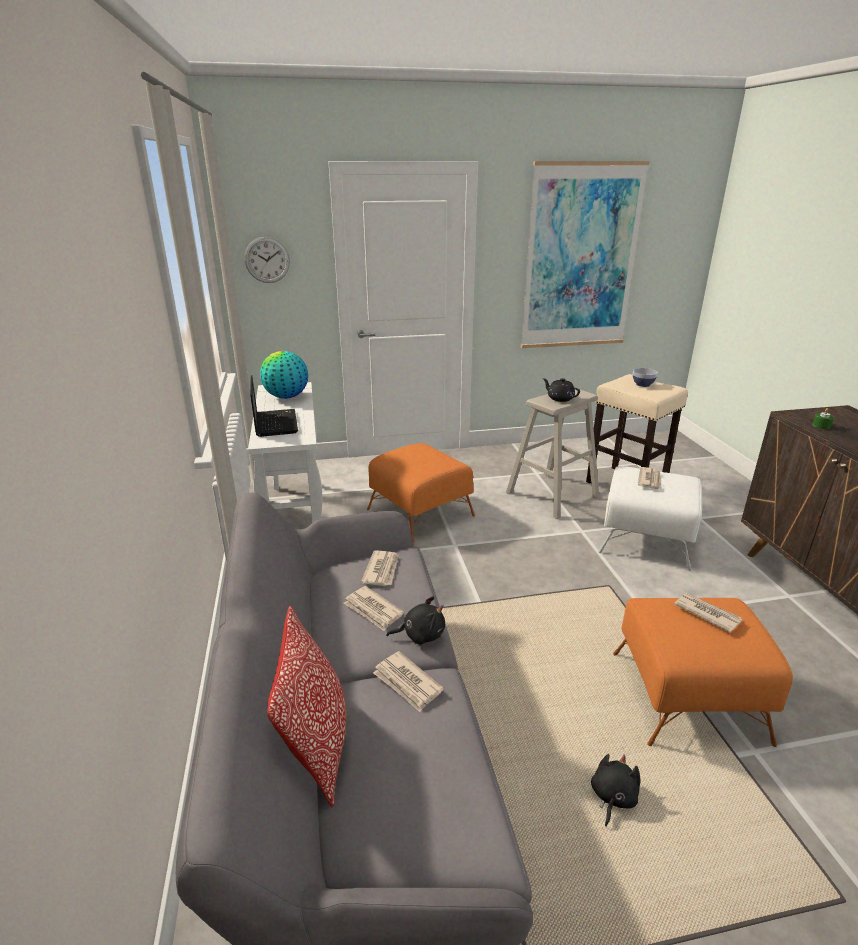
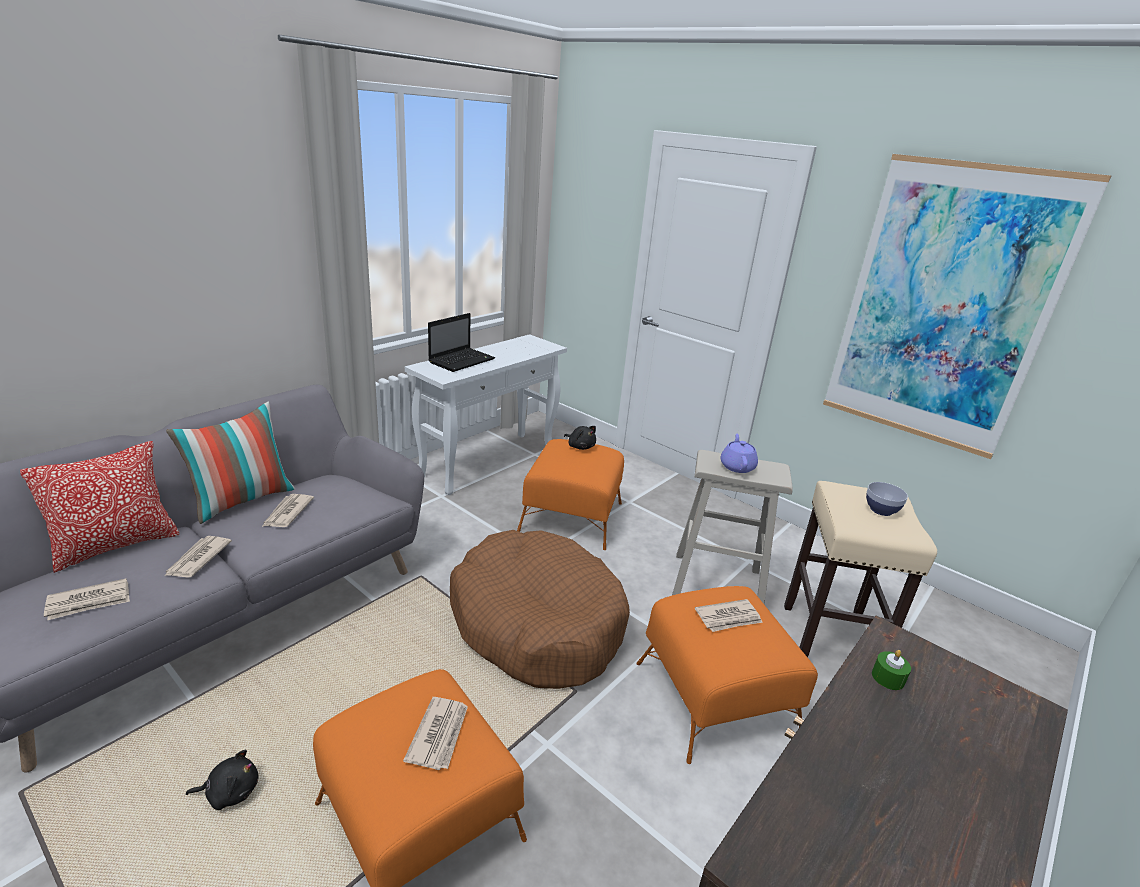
camera: 50 degrees right, 0 degrees up
wall clock [244,237,290,283] -> none
globe [260,351,308,399] -> none
newspaper [361,550,398,586] -> newspaper moved to [44,578,130,620]
black plush toy [386,596,445,645] -> black plush toy moved to [564,426,596,450]
black teapot [543,378,580,402] -> purple teapot [721,434,758,473]
white ottoman [598,466,702,571] -> orange ottoman [636,586,818,764]
none -> pillow [166,402,295,524]
none -> brown dog bed [450,530,630,689]

